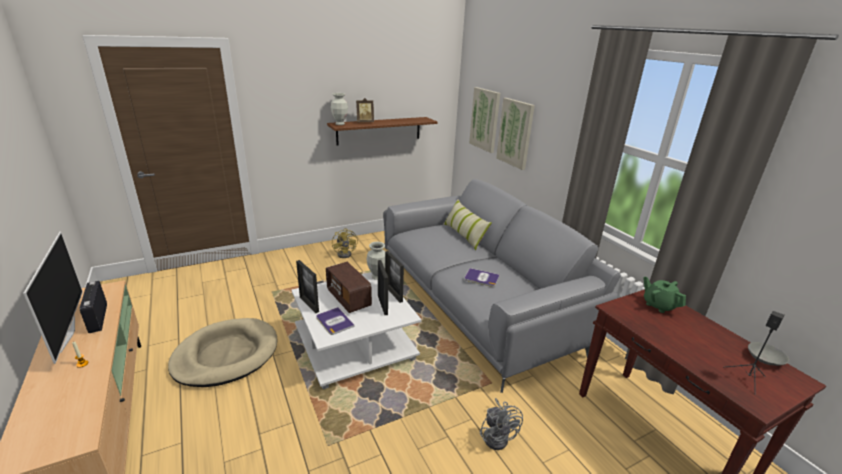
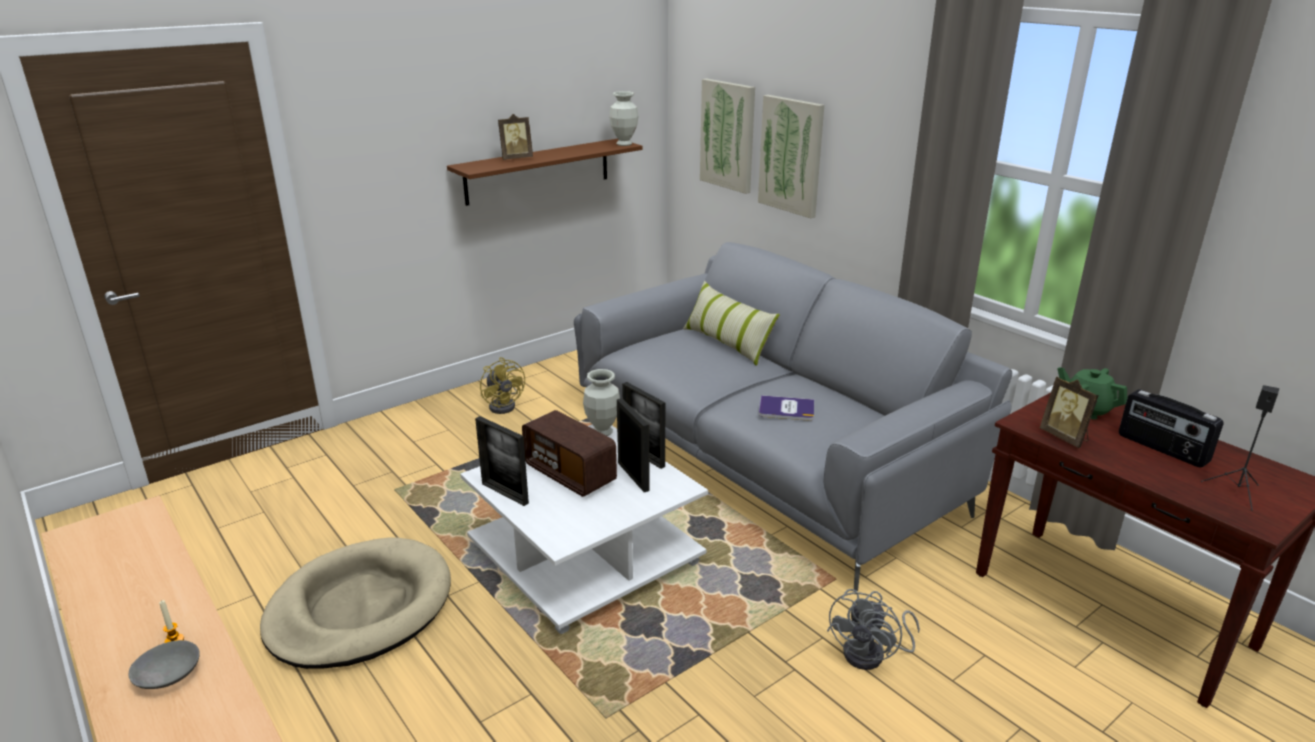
camera: 10 degrees left, 0 degrees up
television [23,231,83,364] -> none
radio [80,281,107,333] -> radio moved to [1119,389,1223,468]
book [317,307,355,335] -> none
vase [331,93,348,125] -> vase moved to [609,91,638,146]
grey fan [480,398,523,450] -> grey fan turned 60 degrees clockwise [827,589,920,670]
grey bowl [748,342,789,366] -> grey bowl moved to [129,640,200,689]
none -> picture frame [1040,377,1099,448]

